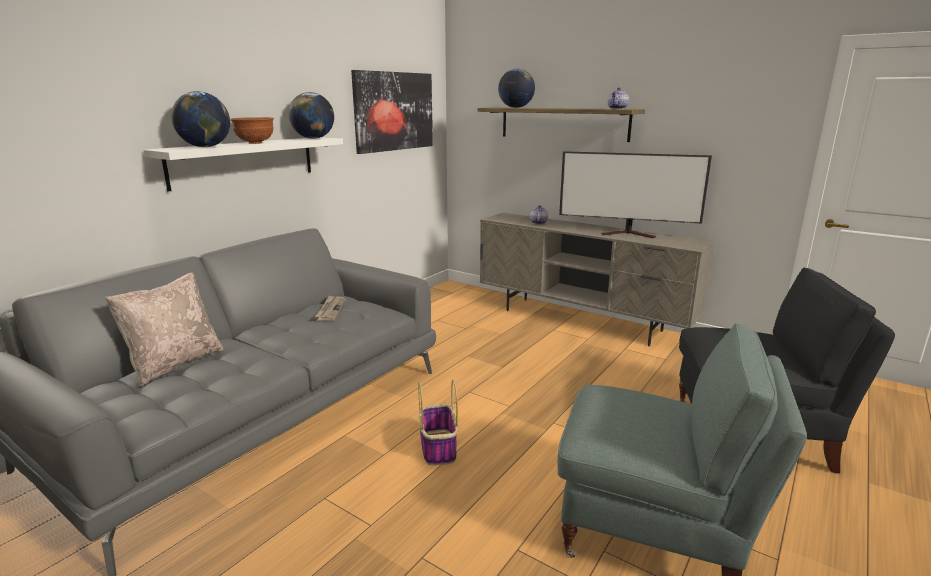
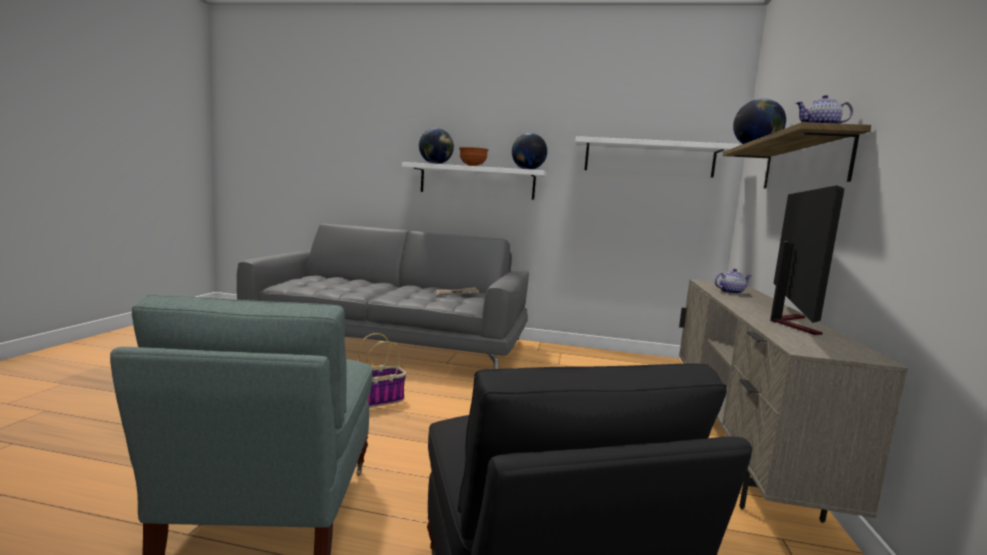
camera: 65 degrees right, 10 degrees down
beige pillow [105,273,224,387] -> none
picture [351,70,433,154] -> white shelf [575,136,739,178]
television [559,151,712,238] -> television turned 150 degrees counterclockwise [770,185,845,335]

